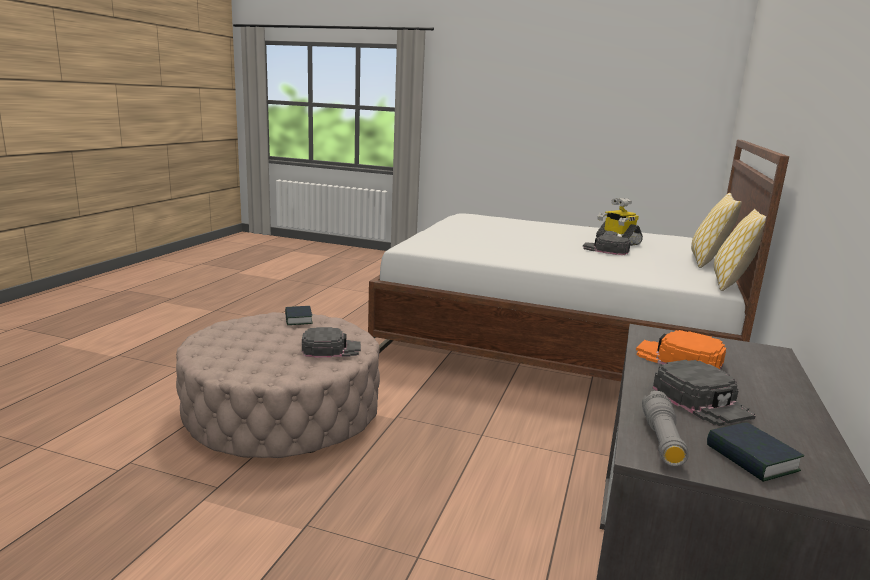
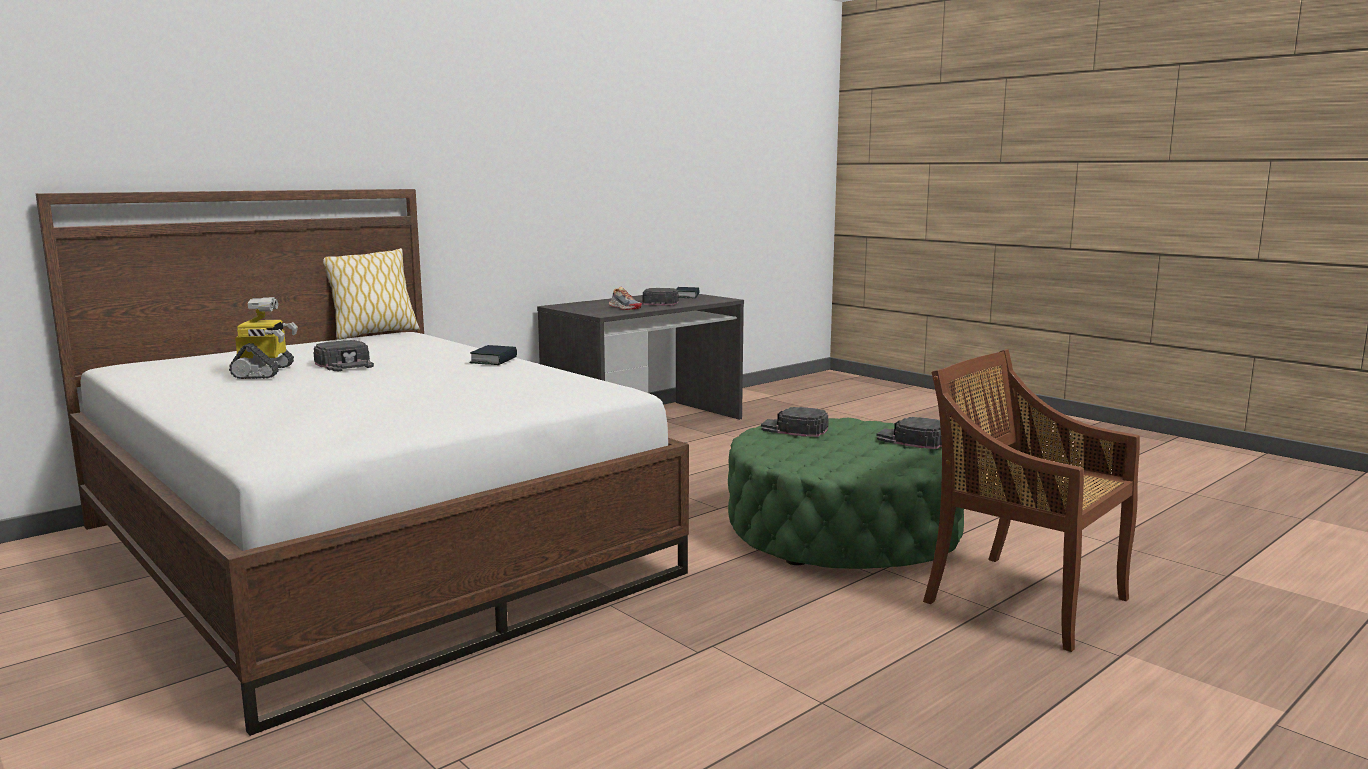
camera: 150 degrees left, 5 degrees down
beige ottoman [176,312,380,458] -> green ottoman [728,418,964,569]
book [285,306,313,325] -> book moved to [469,345,517,365]
orange cap [636,330,726,370] -> shoe [609,287,642,310]
grey flashlight [642,391,689,466] -> none
pillow [691,193,742,268] -> none
none -> black cap [876,417,942,449]
none -> brown chair [923,349,1140,652]

